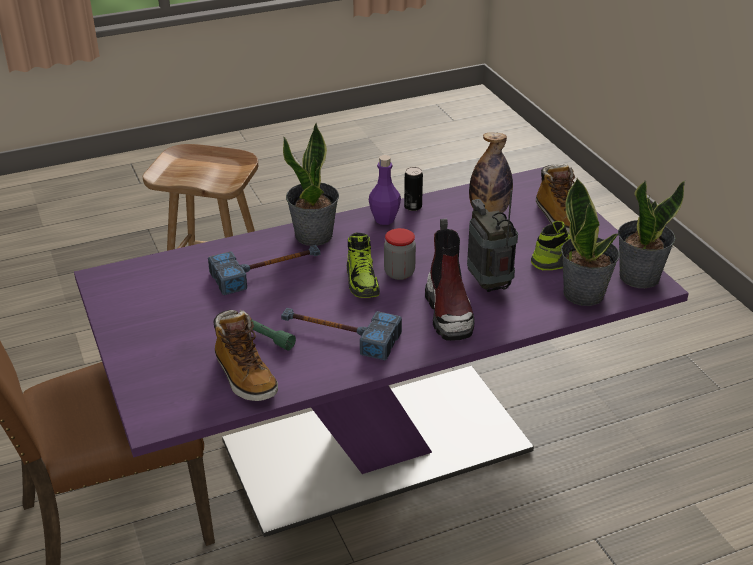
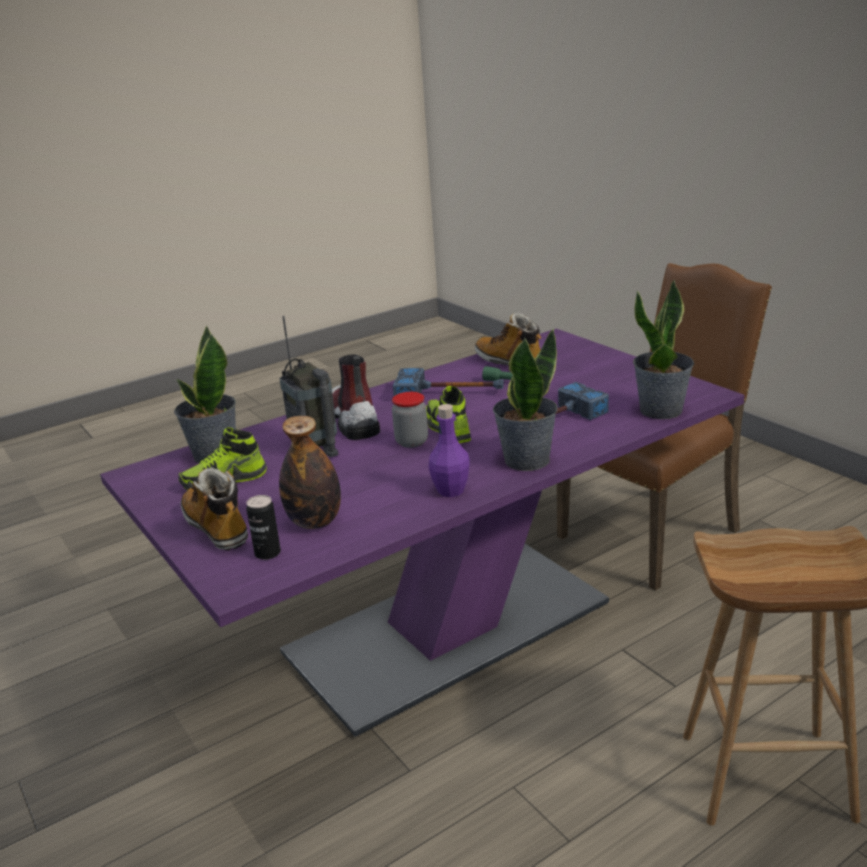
camera: 170 degrees right, 10 degrees down
can [404,167,423,211] -> can moved to [246,495,281,560]
potted plant [618,180,685,288] -> potted plant moved to [633,280,694,419]

